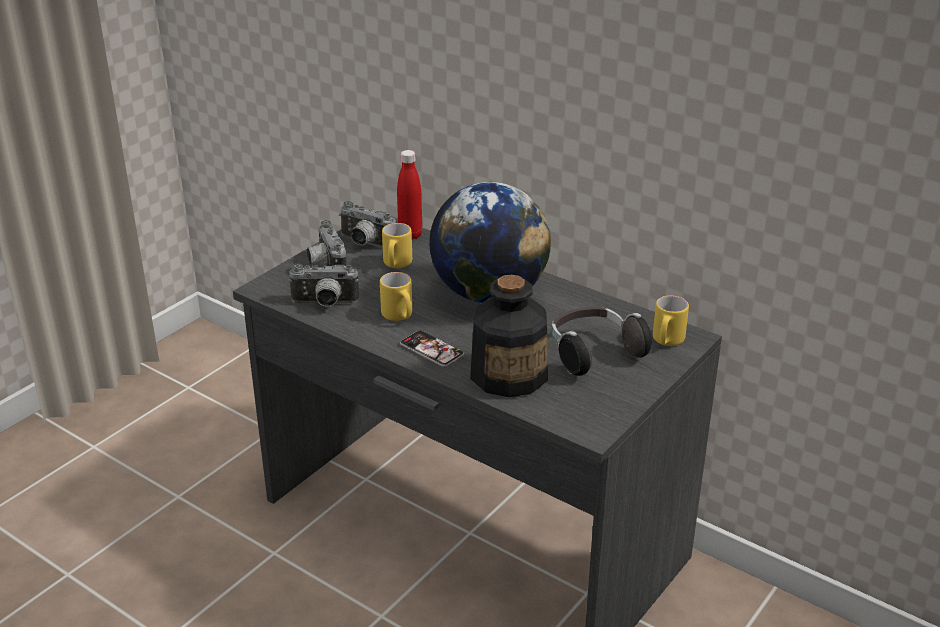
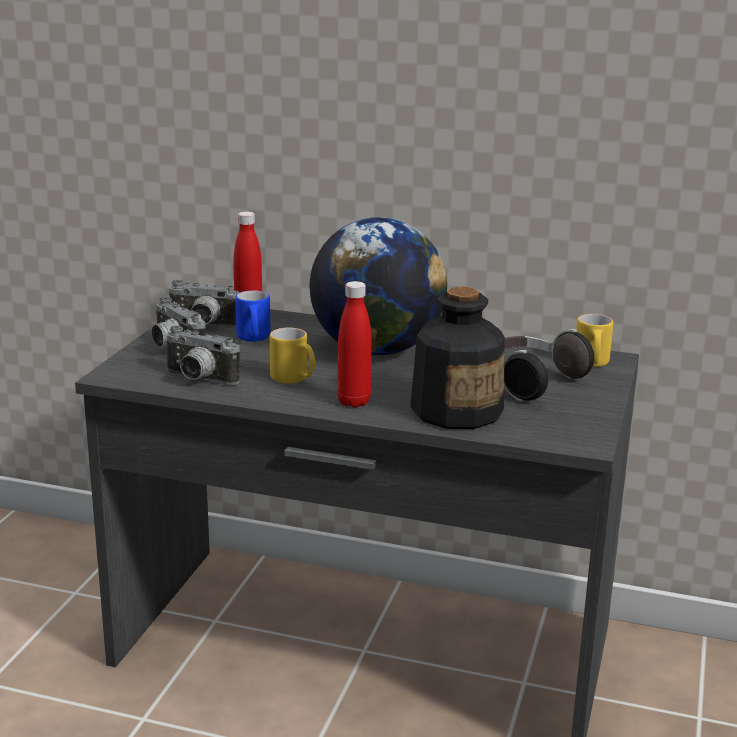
camera: 20 degrees left, 10 degrees down
camera [288,264,359,307] -> camera turned 45 degrees clockwise [164,326,240,385]
yellow mug [382,223,412,268] -> blue mug [235,290,270,341]
phone [400,330,464,367] -> red bottle [337,281,372,408]

